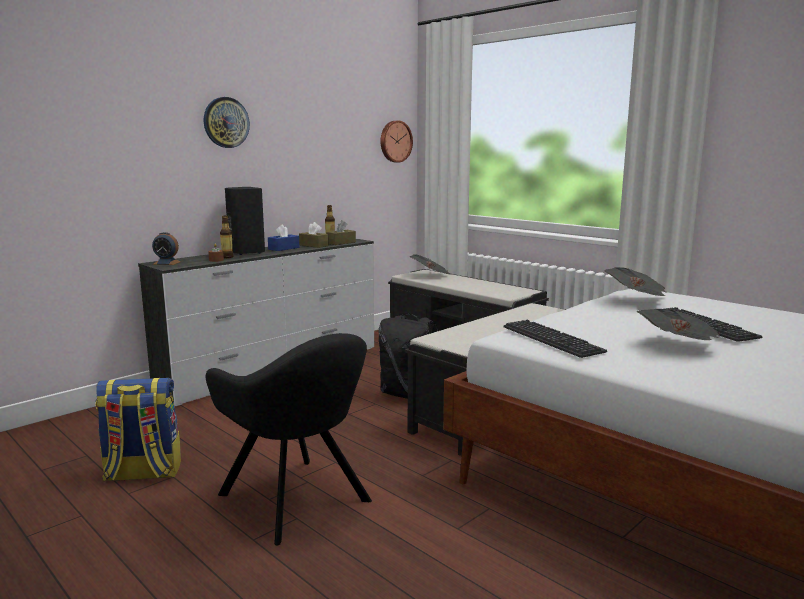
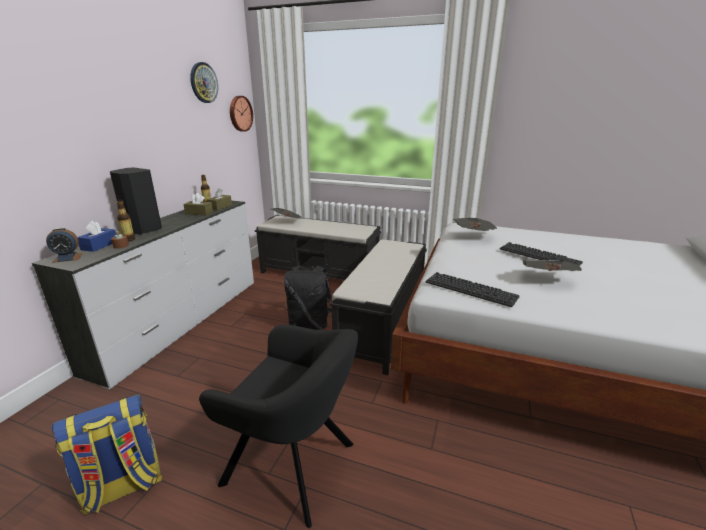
camera: 25 degrees left, 10 degrees up
wall clock [204,97,250,148] -> wall clock moved to [190,62,218,103]
blue tissue box [268,224,299,251] -> blue tissue box moved to [77,221,116,252]

